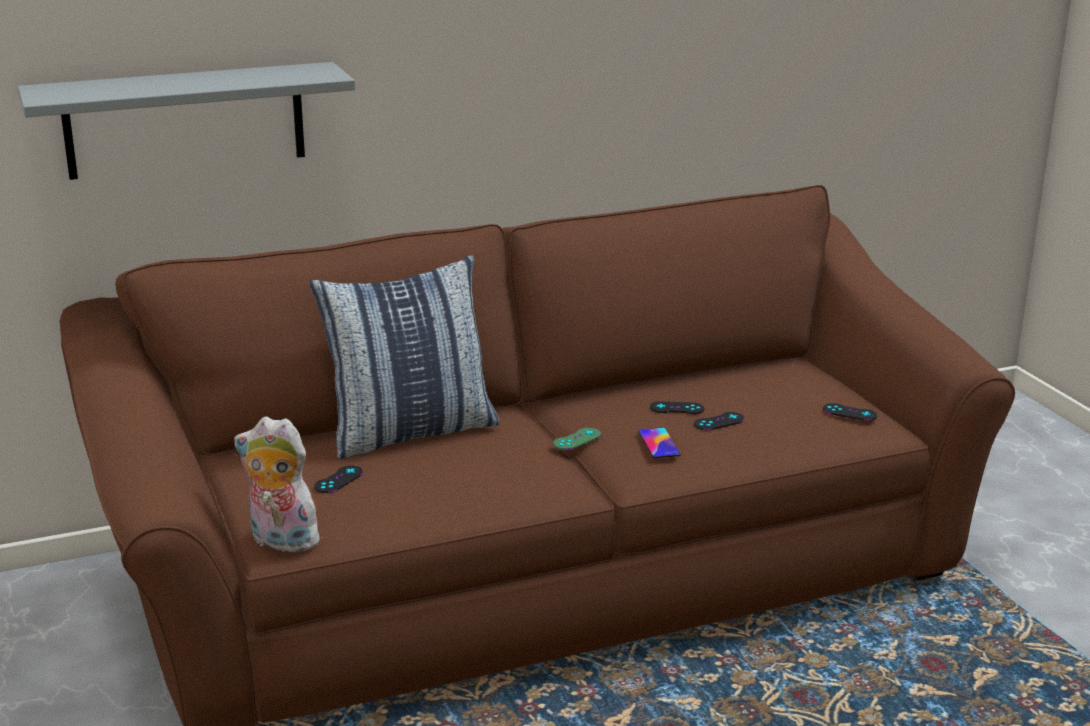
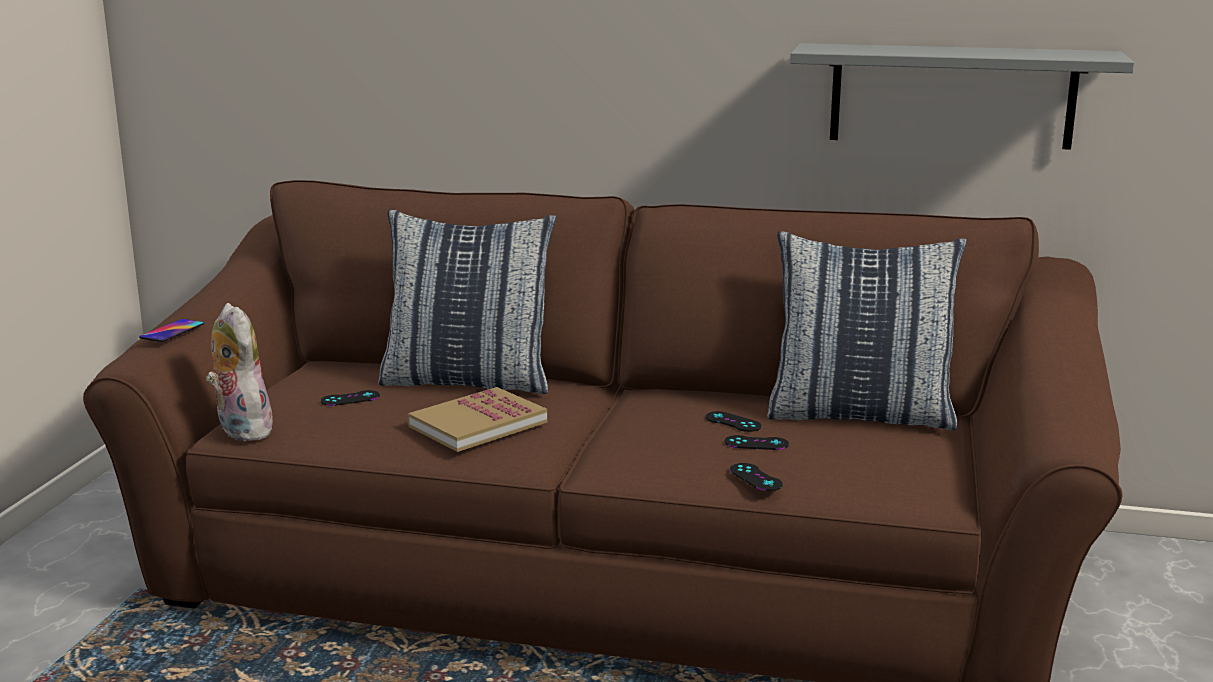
camera: 35 degrees right, 5 degrees down
grey shelf [18,62,355,180] -> grey shelf moved to [790,43,1134,150]
green game controller [553,428,601,450] -> none
phone [638,428,681,458] -> phone moved to [139,319,204,342]
black game controller [823,403,877,421] -> black game controller moved to [730,463,783,491]
none -> book [407,387,547,452]
none -> pillow [767,231,967,430]

